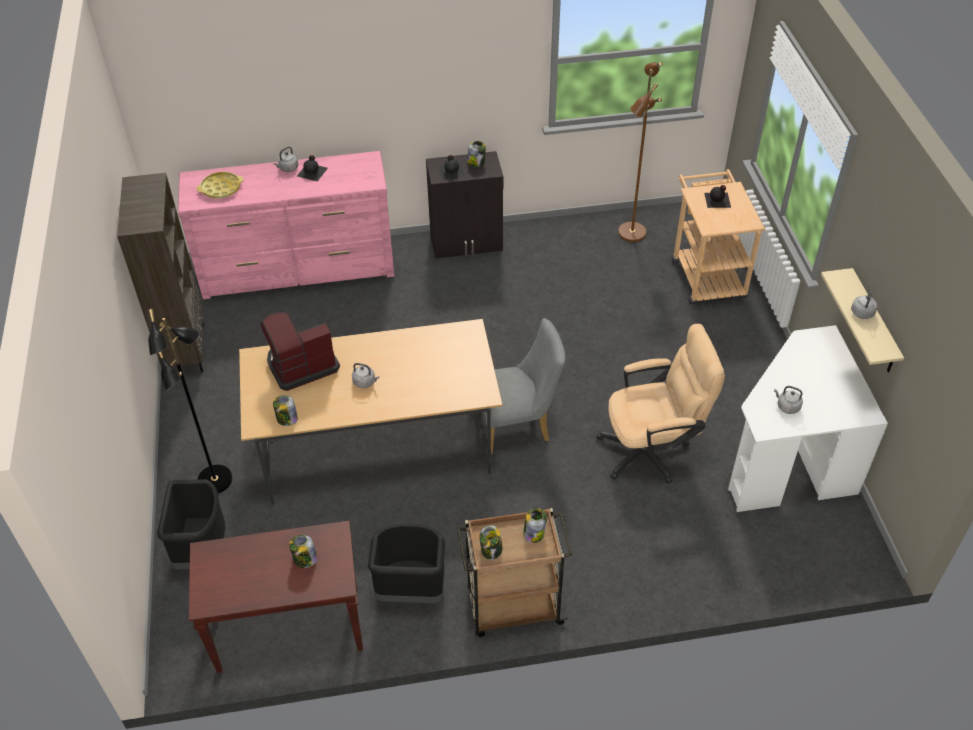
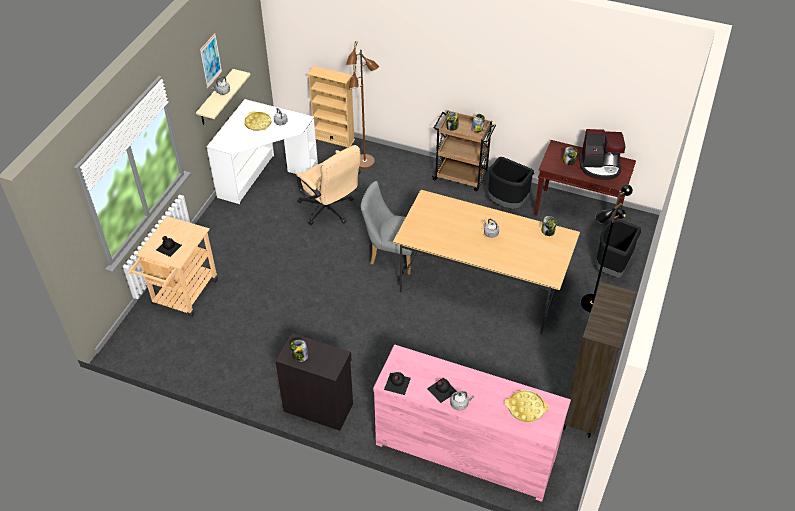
camera: 150 degrees left, 0 degrees up
coffee machine [261,312,340,391] -> coffee machine moved to [579,129,625,180]
black bottle [438,155,465,180] -> black bottle moved to [384,372,411,395]
beige office chair [596,324,725,484] -> beige office chair turned 150 degrees counterclockwise [296,145,361,225]
brown floor lamp [618,62,663,242] -> brown floor lamp moved to [346,41,379,169]
none -> picture [200,33,222,88]
none -> yellow tray [244,111,272,131]
none -> beige bookcase [307,66,355,147]

